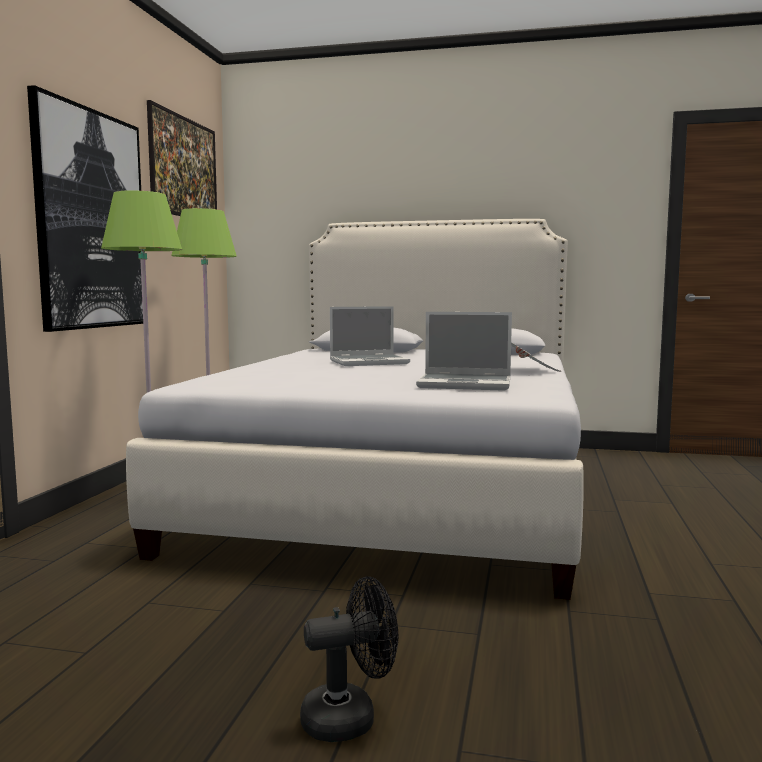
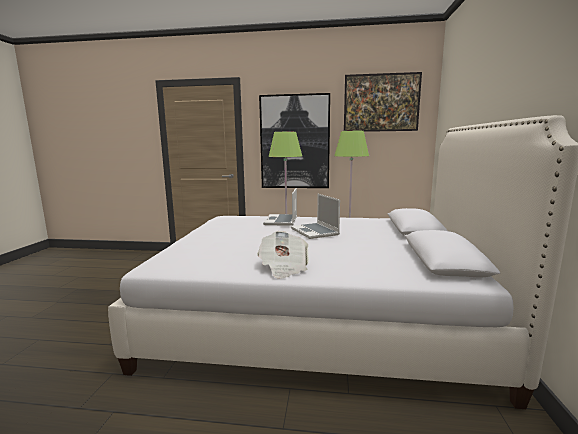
camera: 85 degrees right, 5 degrees up
black fan [300,576,398,742] -> none
laptop [416,312,512,391] -> laptop moved to [263,188,297,226]

